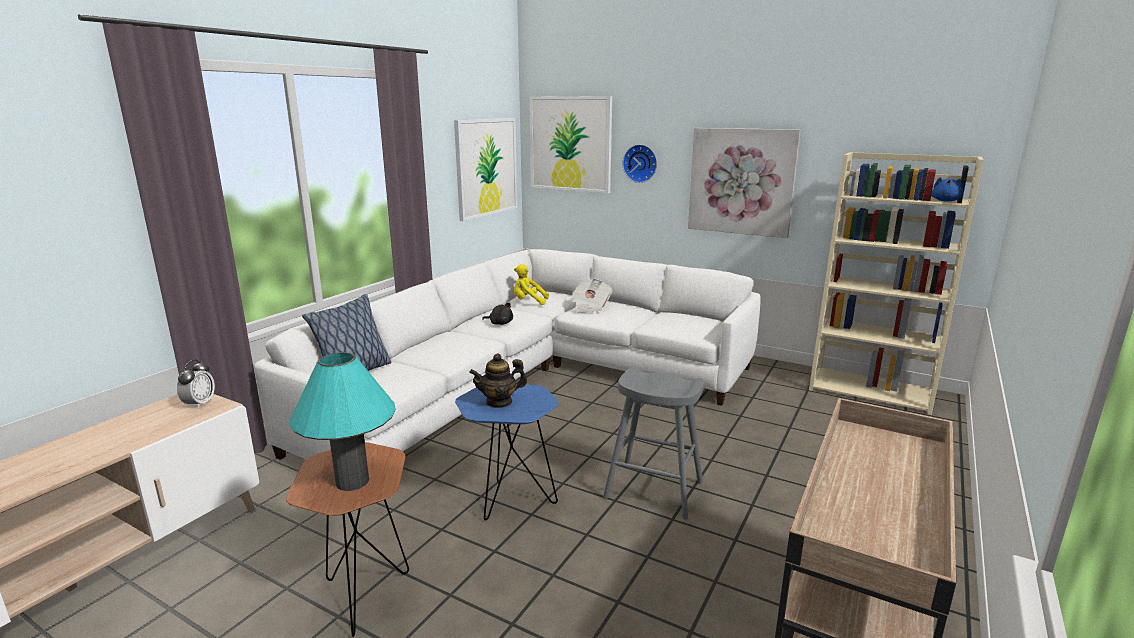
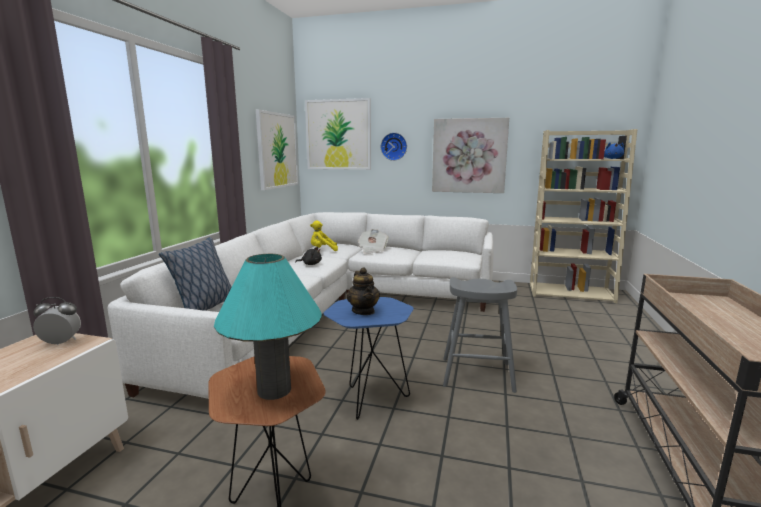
camera: 15 degrees left, 5 degrees down
alarm clock [177,360,215,409] -> alarm clock turned 90 degrees counterclockwise [33,297,81,345]
teapot [469,353,527,408] -> teapot turned 75 degrees counterclockwise [346,267,380,315]

